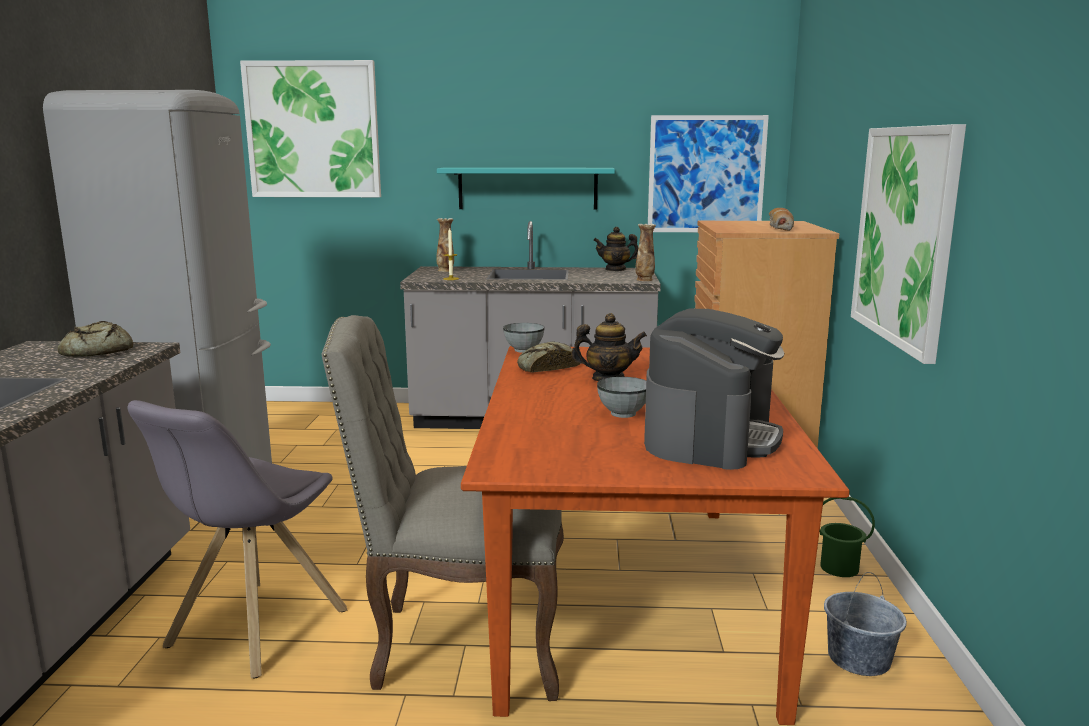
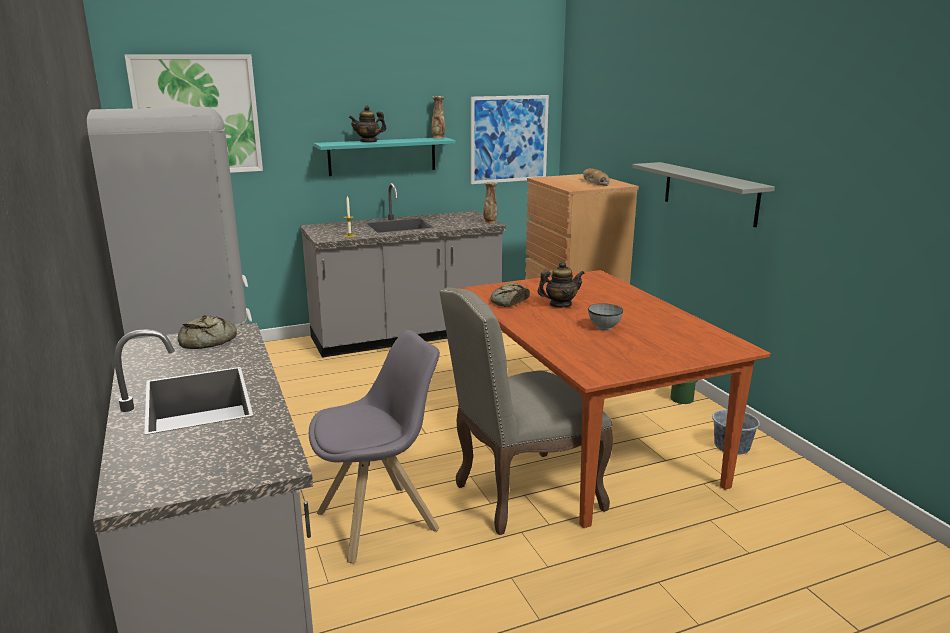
camera: 25 degrees left, 5 degrees up
grey chair [127,400,347,678] -> grey chair turned 120 degrees counterclockwise [309,330,440,563]
vase [436,218,454,272] -> vase moved to [431,96,445,139]
grey bowl [503,323,545,353] -> none
teapot [593,227,638,271] -> teapot moved to [349,106,386,143]
coffee machine [644,309,784,470] -> none
picture [851,124,966,364] -> grey shelf [632,162,775,227]

